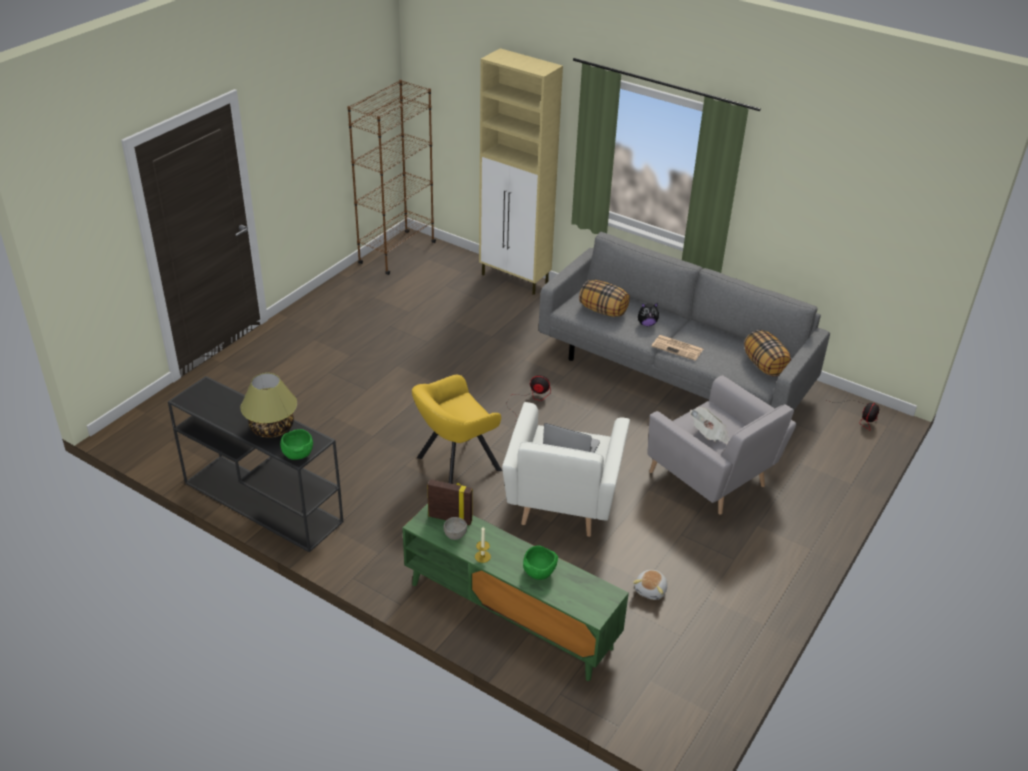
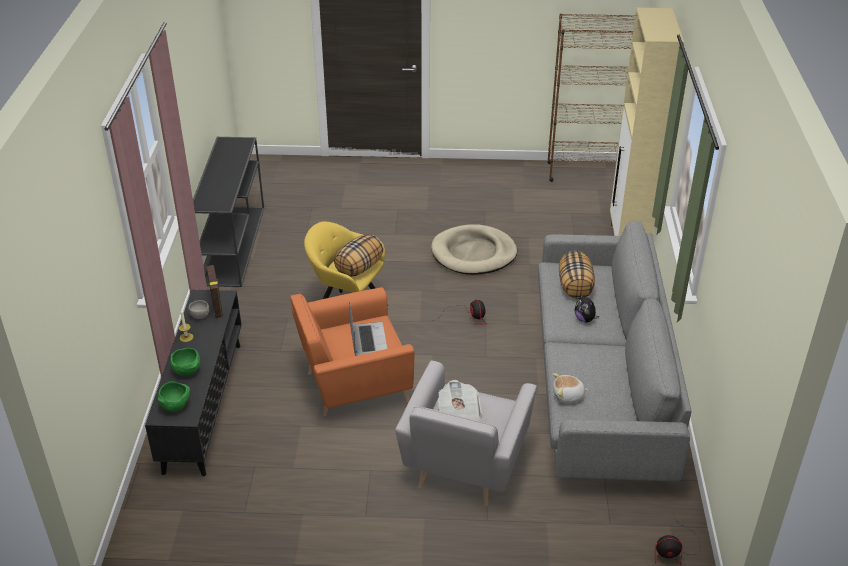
camera: 60 degrees right, 0 degrees up
table lamp [240,373,297,438] -> none
green bowl [280,429,313,460] -> green bowl moved to [158,381,190,412]
green tv stand [402,504,629,681] -> black tv stand [145,289,242,476]
white armchair [502,402,630,537] -> orange armchair [290,287,414,416]
plush toy [633,570,668,600] -> plush toy moved to [552,373,589,403]
newspaper [651,335,703,361] -> none
pillow [744,330,791,377] -> pillow moved to [334,234,384,277]
none -> beige dog bed [431,224,517,275]

